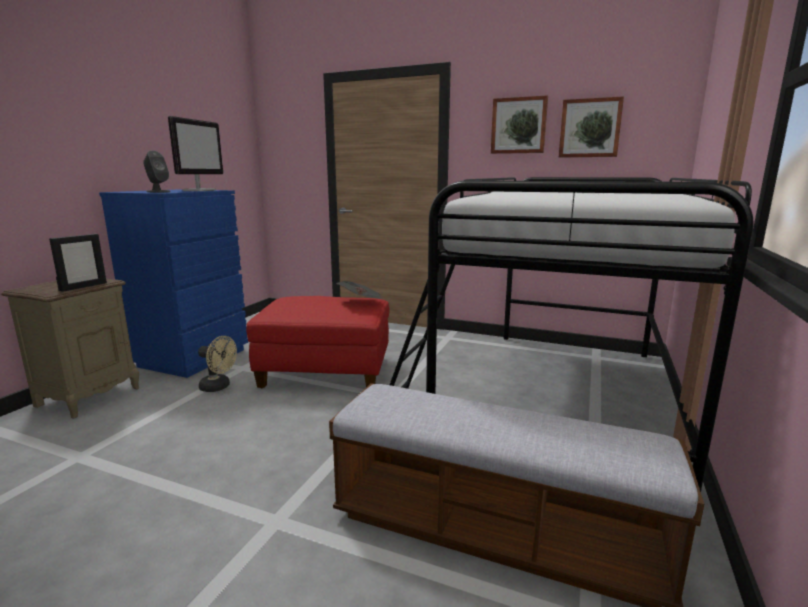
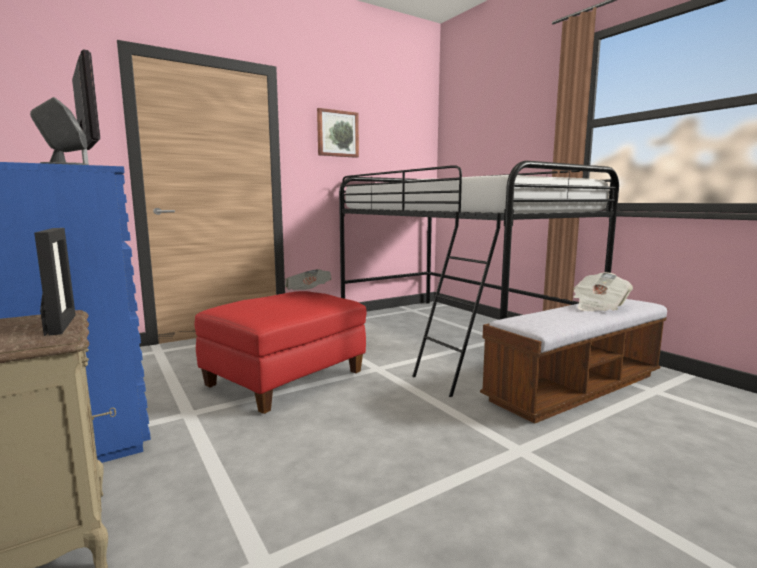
camera: 55 degrees left, 5 degrees down
beige fan [198,336,237,392] -> none
picture [559,96,624,158] -> none
none -> newspaper [573,272,633,311]

